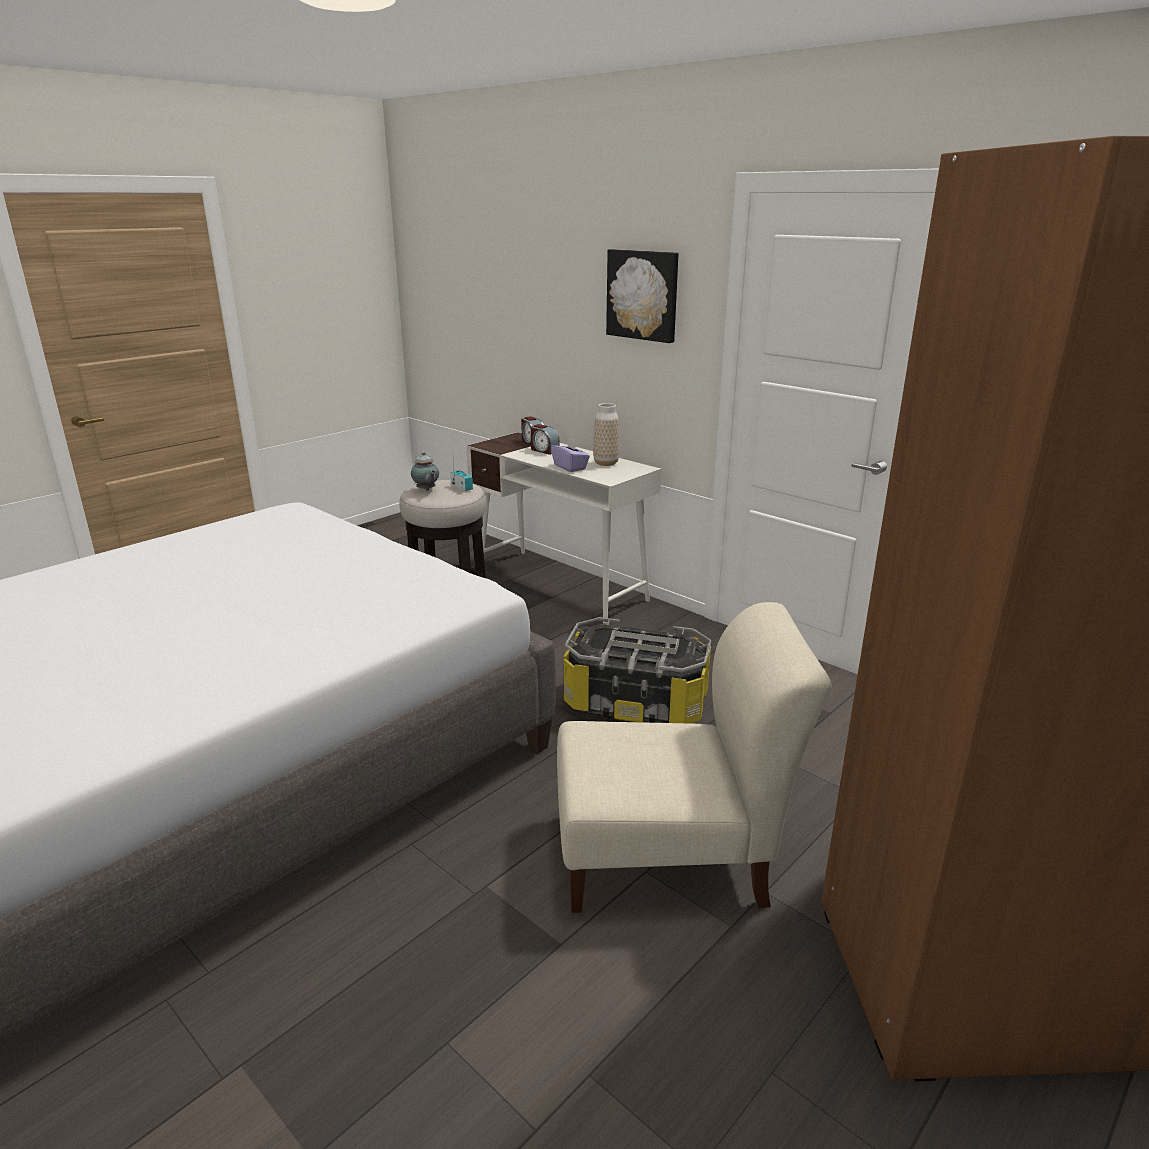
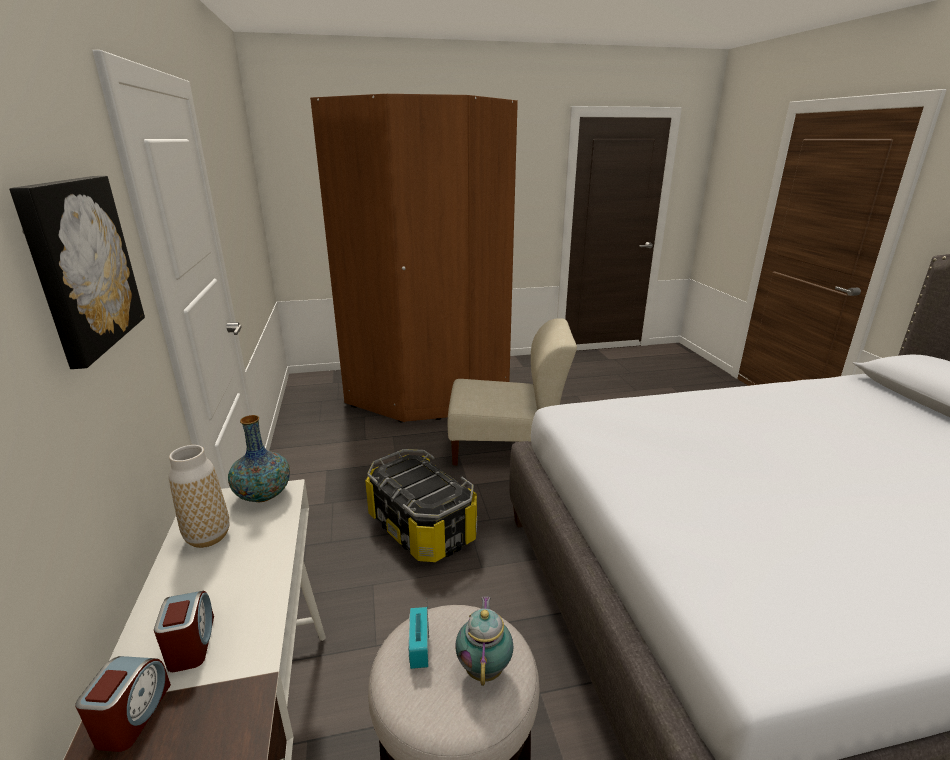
camera: 145 degrees left, 0 degrees up
purple tissue box [551,437,590,472] -> none
beige chair [557,602,832,913] -> beige chair turned 150 degrees clockwise [448,318,577,466]
grey tray [610,630,679,654] -> none
none -> vase [228,415,290,502]

